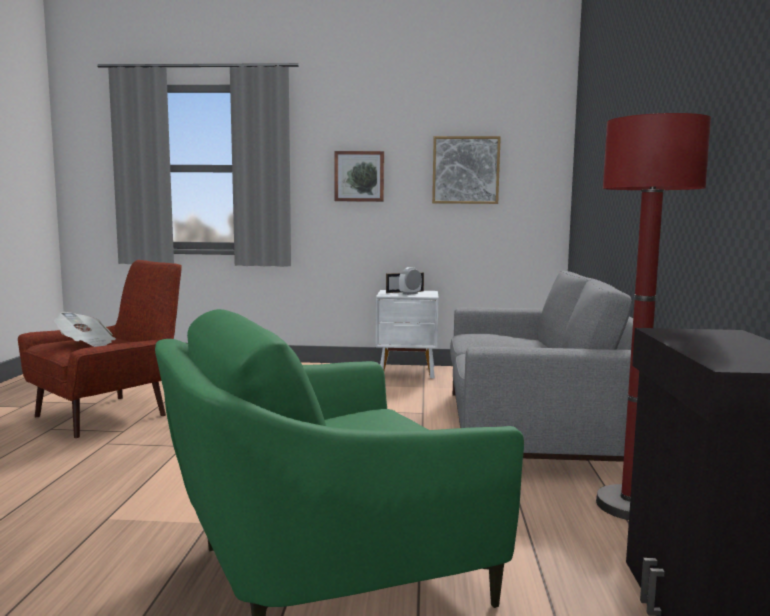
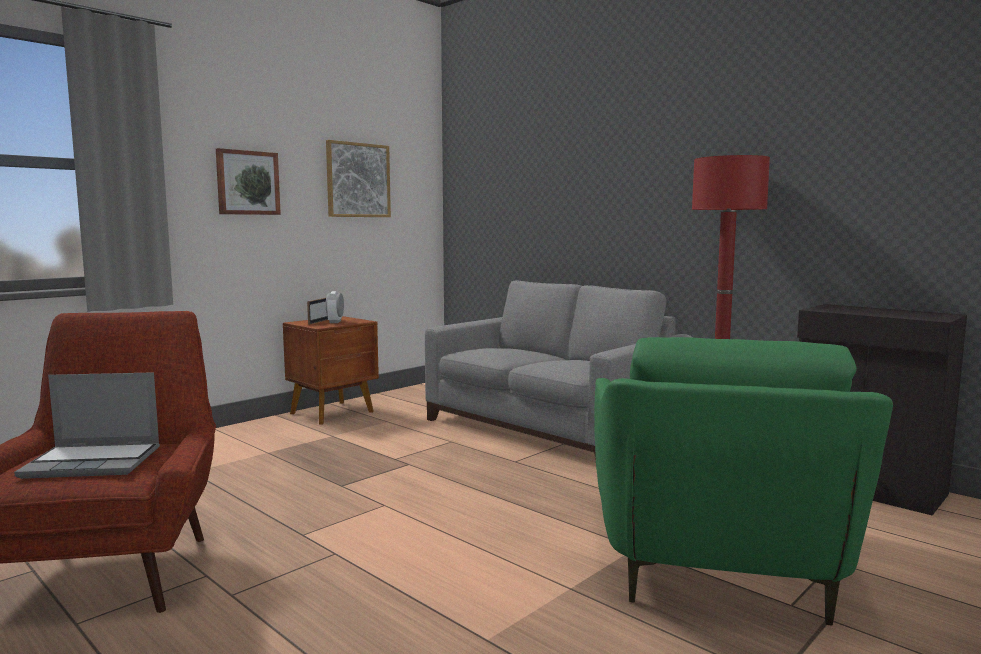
camera: 50 degrees left, 0 degrees up
newspaper [54,312,116,347] -> laptop [14,372,160,479]
white nightstand [376,290,439,379] -> brown nightstand [283,316,379,425]

